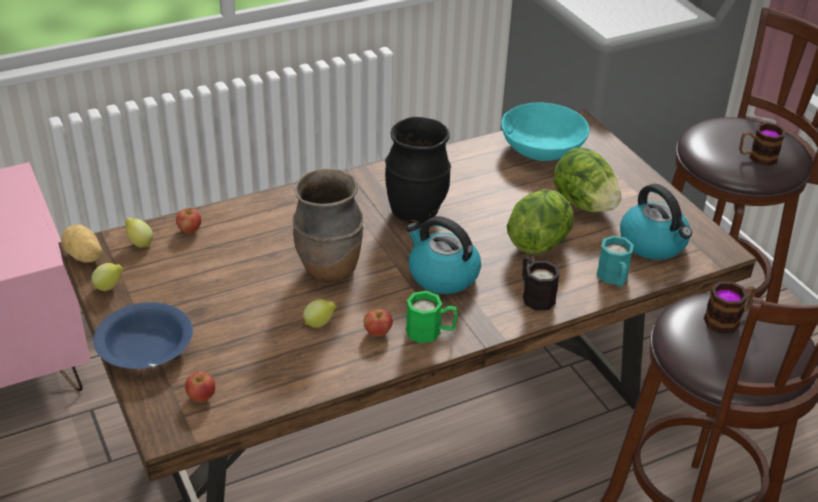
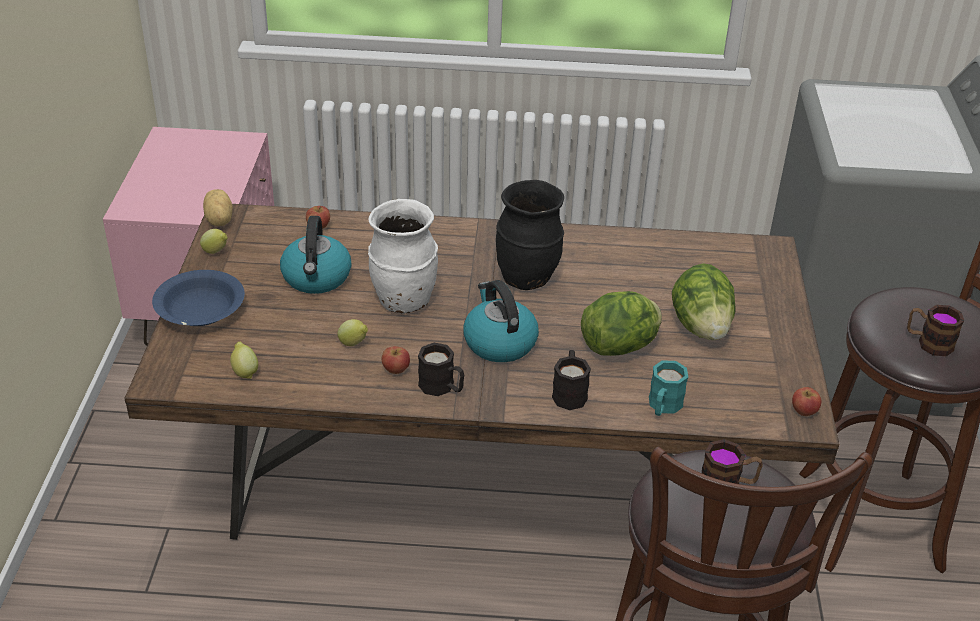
camera: 30 degrees right, 0 degrees up
lemon [125,218,153,248] -> lemon moved to [230,342,258,379]
apple [185,372,215,402] -> apple moved to [792,387,821,416]
brown vase [293,168,363,283] -> white vase [368,199,438,314]
green mug [406,291,458,343] -> black mug [418,343,464,396]
turquoise bowl [501,102,589,161] -> none
kettle [620,184,692,260] -> kettle moved to [280,216,351,294]

